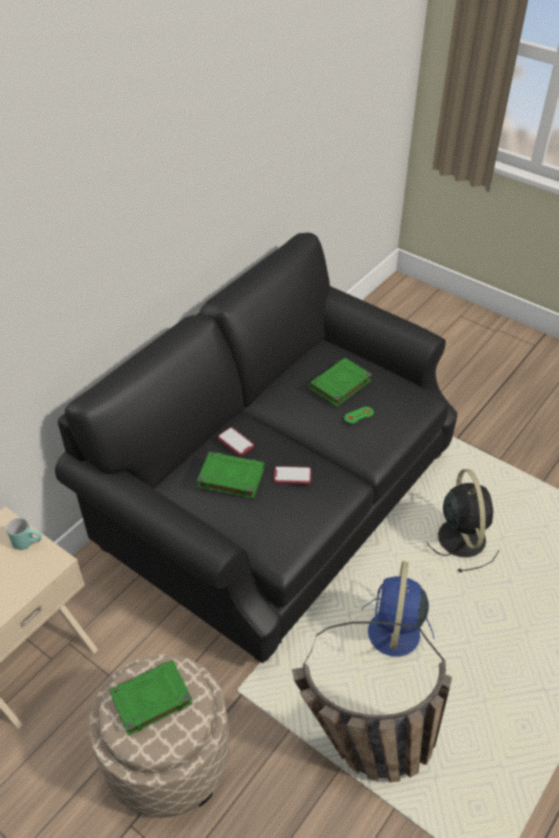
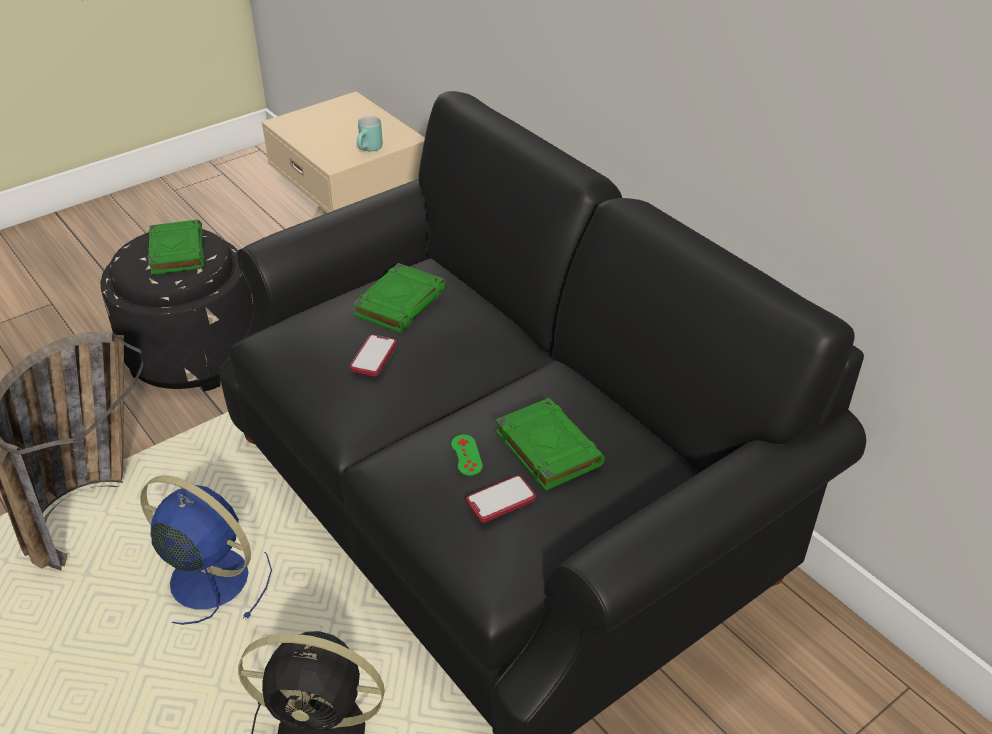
camera: 105 degrees right, 5 degrees down
beige ottoman [89,654,230,817] -> black ottoman [101,229,253,392]
phone [218,427,254,456] -> phone moved to [466,475,536,523]

